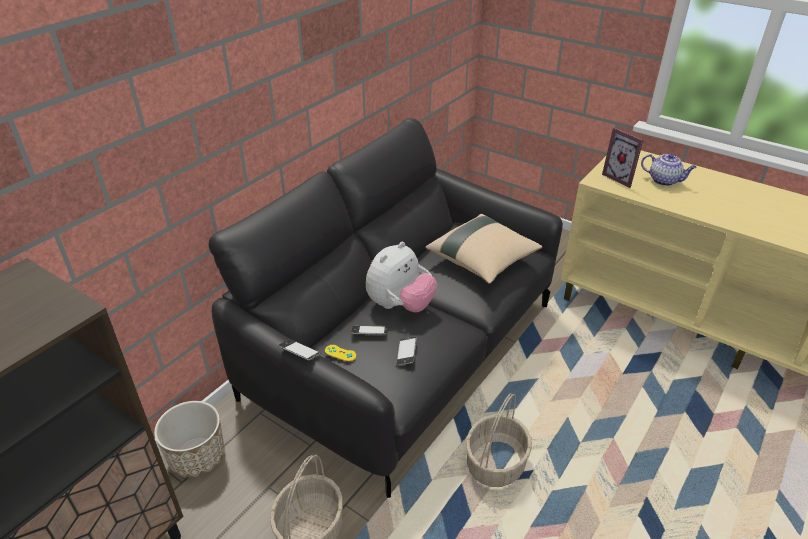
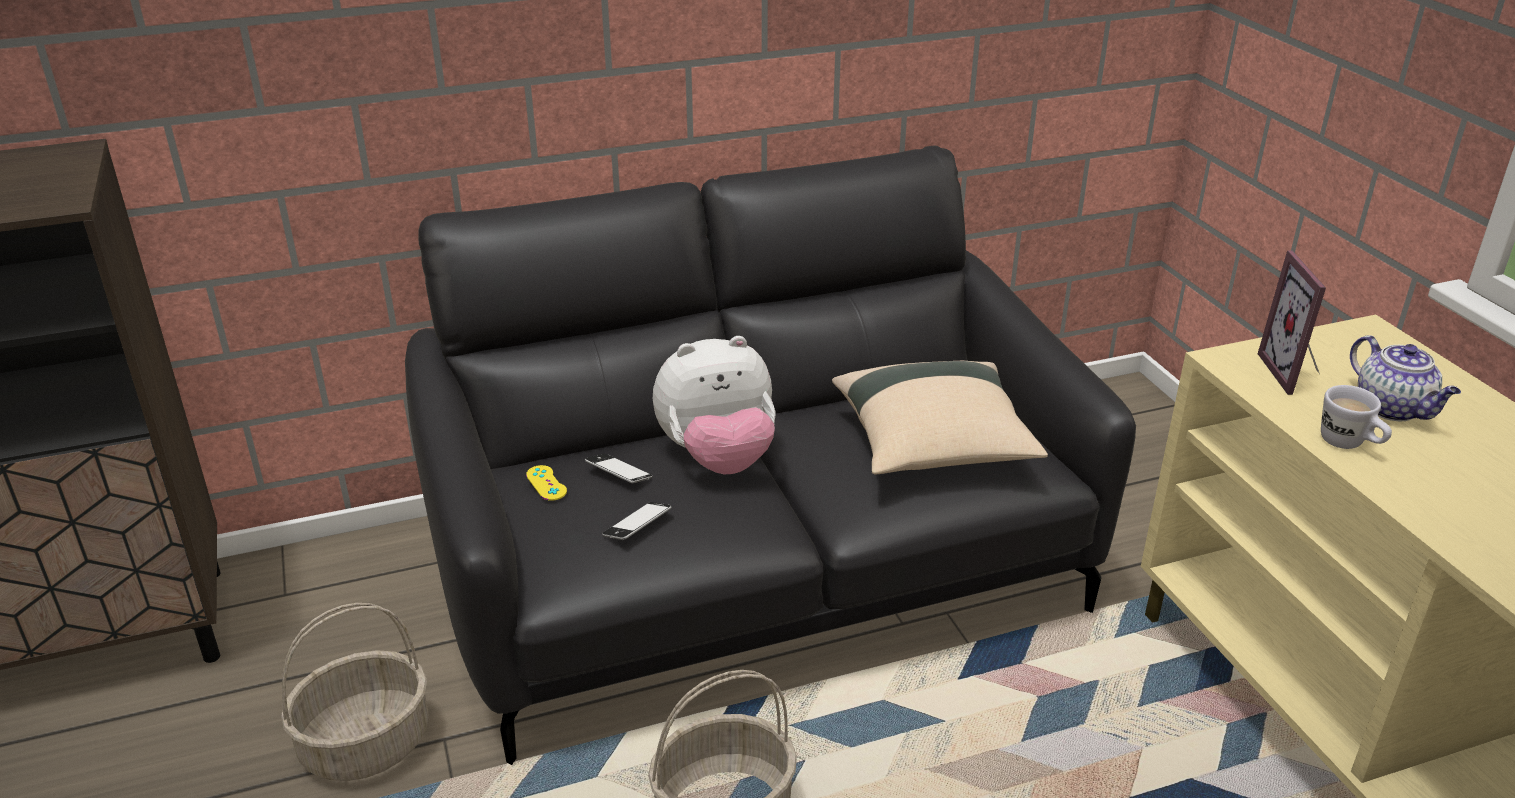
camera: 35 degrees right, 5 degrees down
planter [154,401,224,478] -> none
phone [278,339,320,360] -> none
none -> white mug [1321,385,1392,449]

